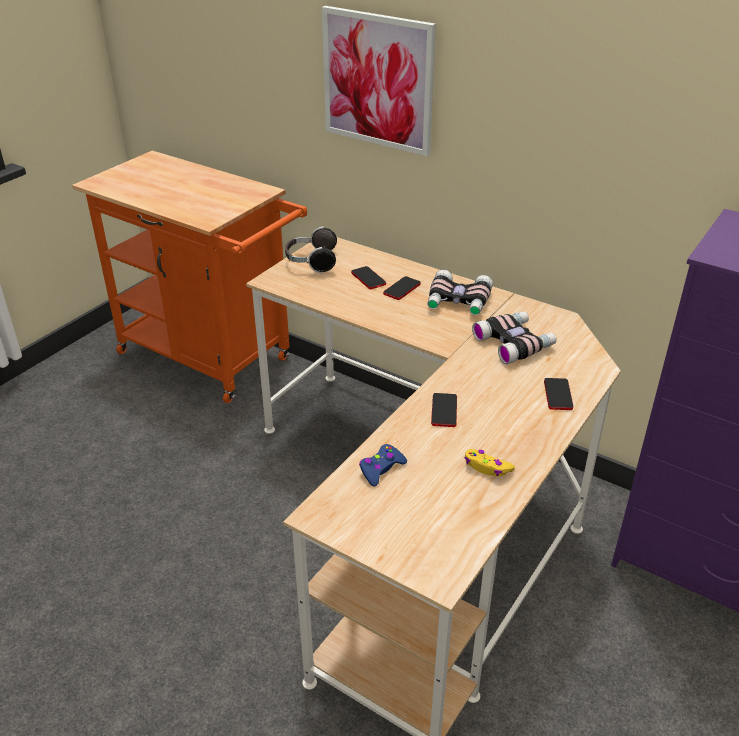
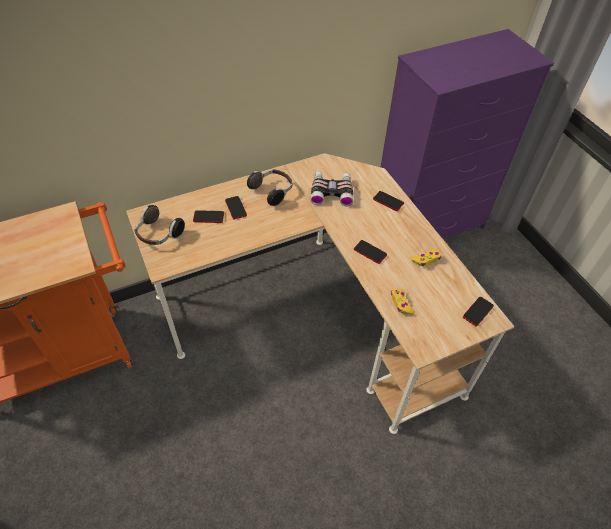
camera: 60 degrees left, 15 degrees up
picture [322,6,436,156] -> none
blue game controller [359,444,407,487] -> yellow game controller [391,288,415,315]
binoculars [427,270,493,315] -> headphones [247,169,292,206]
none -> phone [463,297,494,326]

